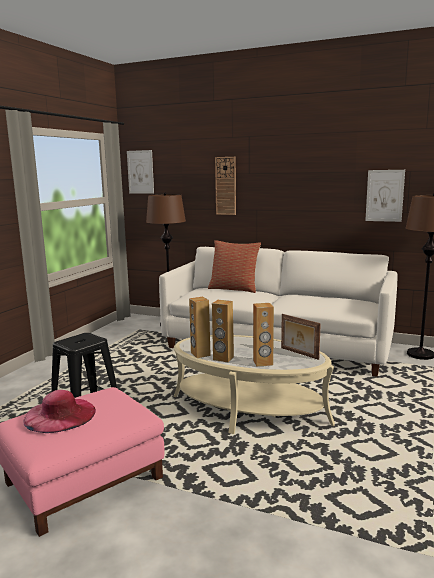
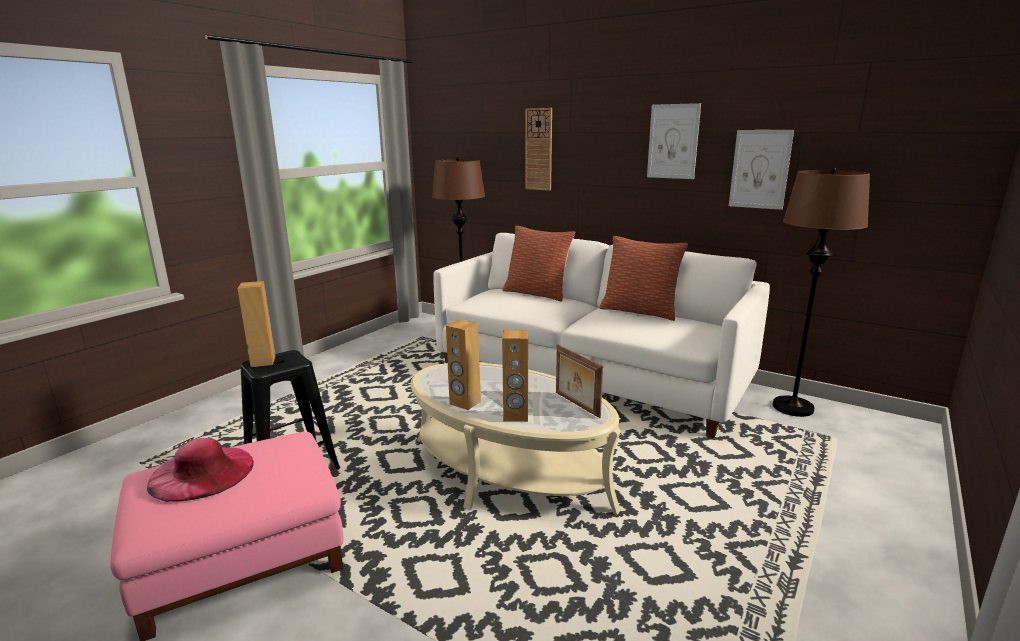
camera: 10 degrees right, 5 degrees up
picture [127,150,154,194] -> picture moved to [647,103,701,179]
brown speaker [189,297,211,358] -> brown speaker moved to [237,281,275,367]
none -> pillow [600,236,688,321]

